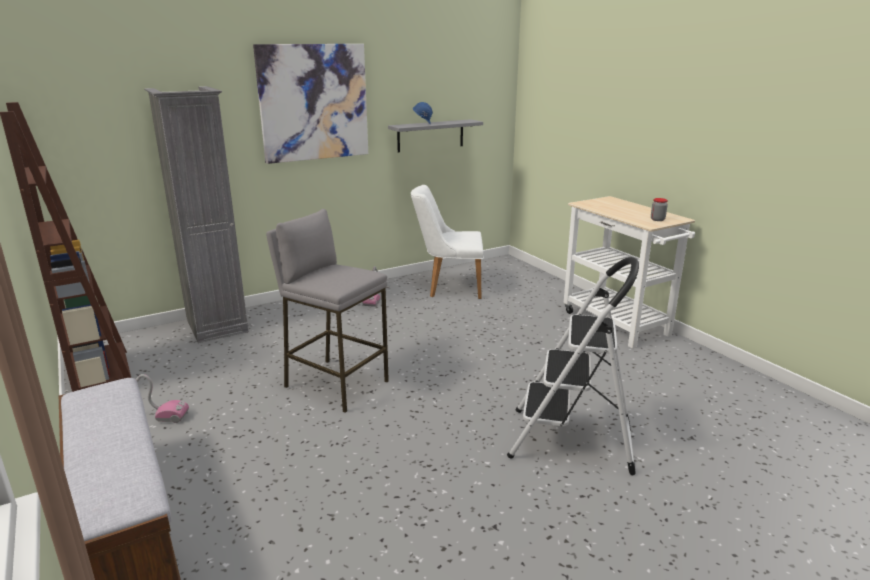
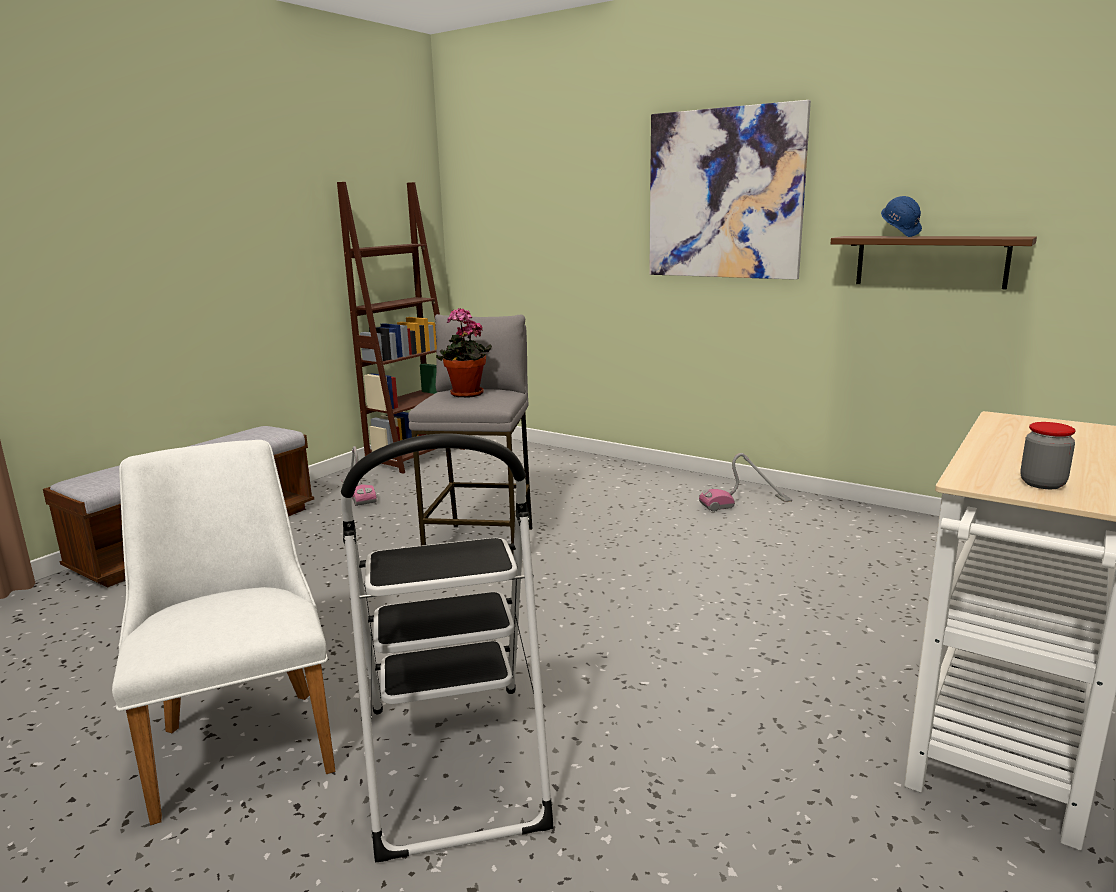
camera: 65 degrees right, 5 degrees down
grey cabinet [144,86,249,343] -> none
grey shelf [388,119,483,152] -> brown shelf [831,236,1037,289]
white chair [411,185,484,299] -> white chair moved to [112,440,336,825]
none -> potted plant [436,308,492,397]

